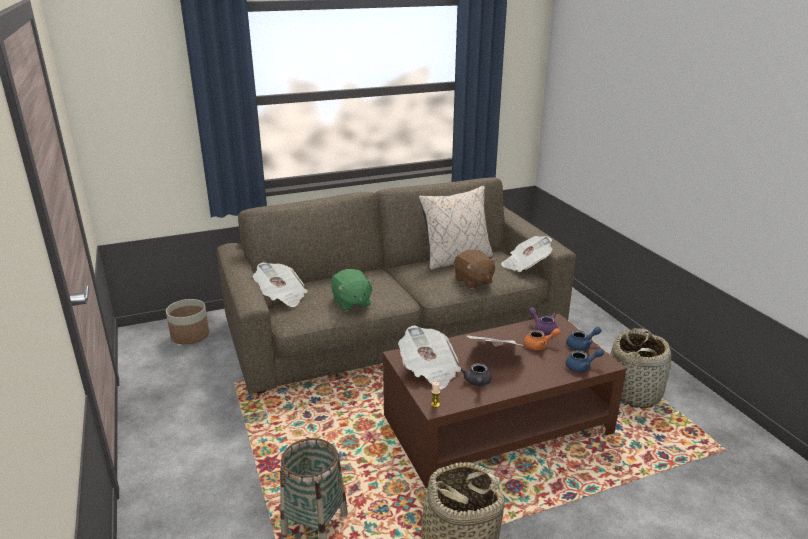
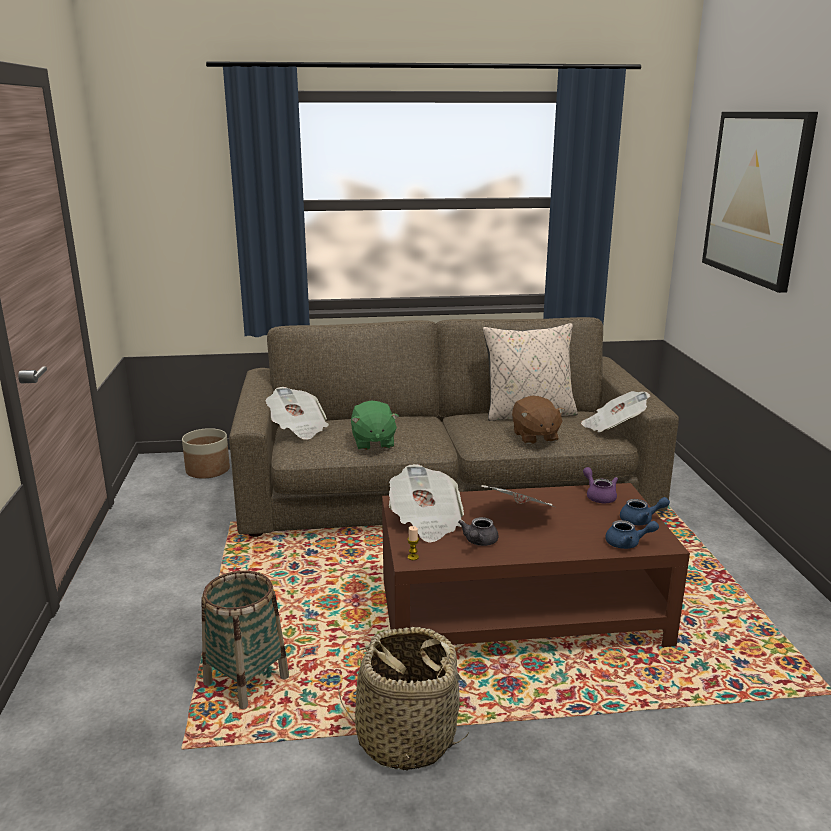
camera: 15 degrees right, 5 degrees down
orange teapot [524,328,561,350] -> none
basket [610,328,671,408] -> none
none -> picture [702,112,818,293]

